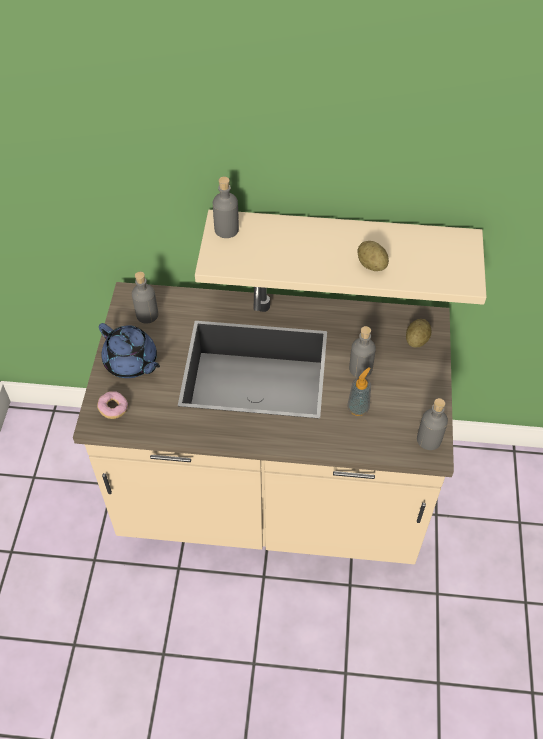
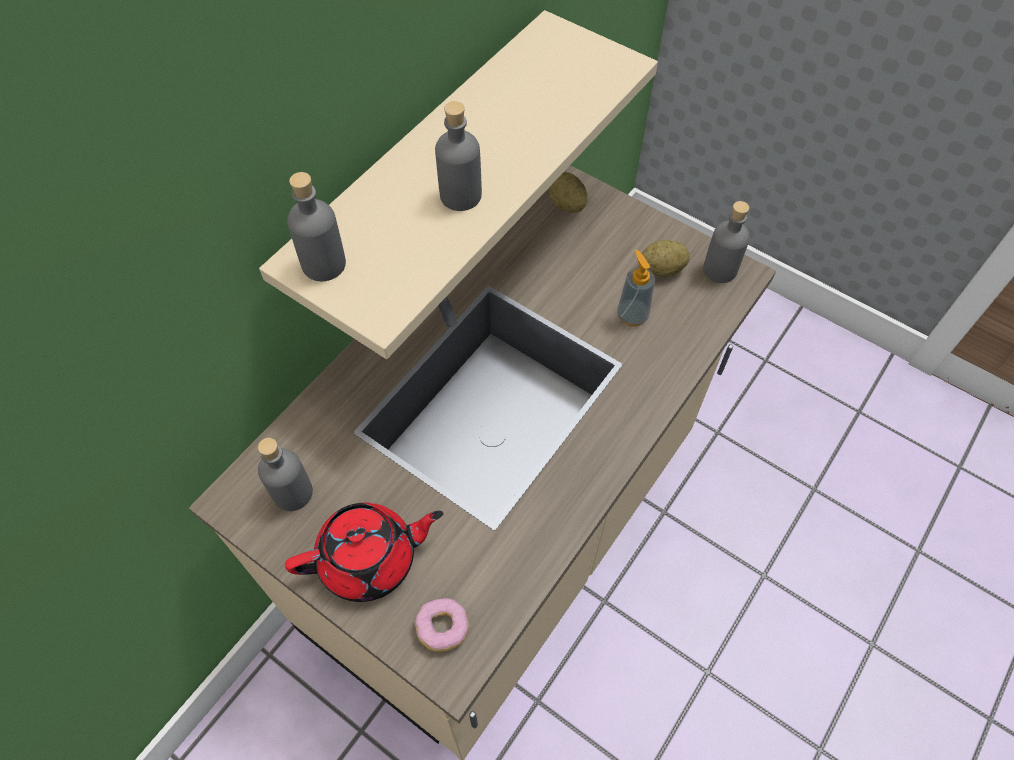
camera: 60 degrees left, 5 degrees up
blue teapot [99,323,160,378] -> red teapot [285,503,444,602]
grey bottle [349,326,376,378] -> grey bottle moved to [435,101,482,211]
potato [357,241,389,271] -> potato moved to [642,240,690,277]

